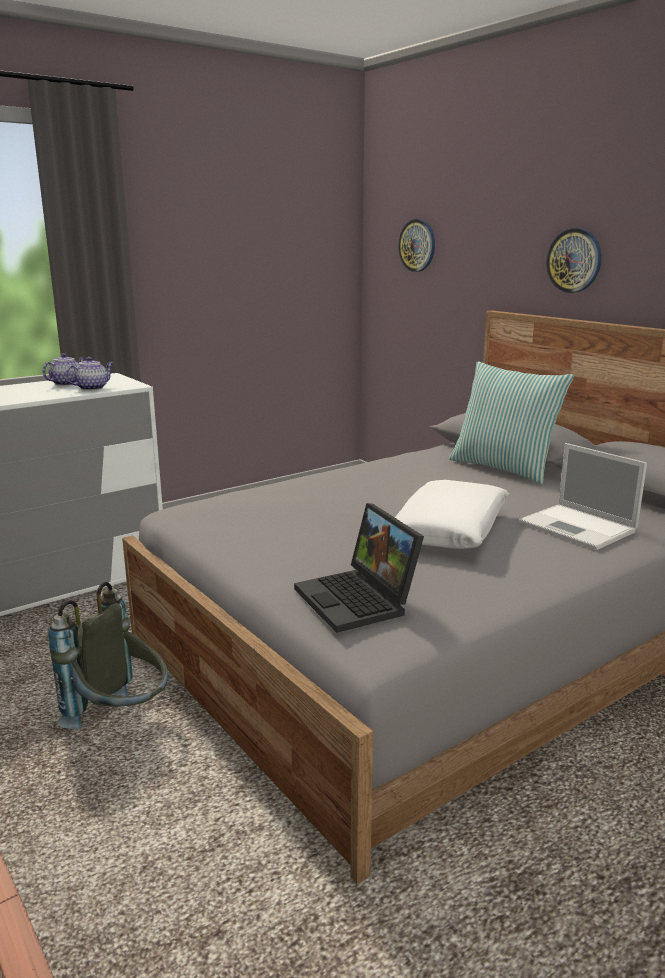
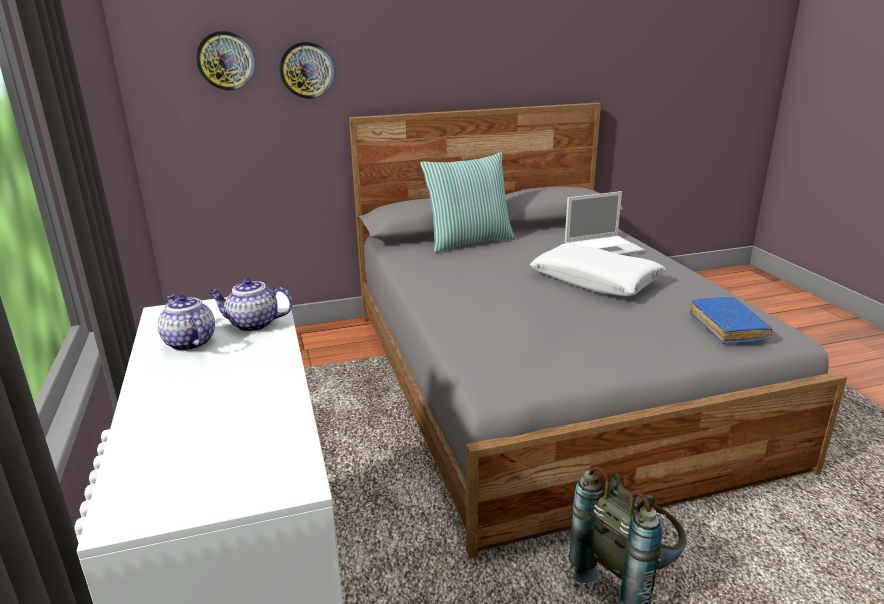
camera: 70 degrees left, 5 degrees up
teapot [65,357,114,390] -> teapot turned 60 degrees counterclockwise [208,278,293,332]
laptop [294,503,424,633] -> blue book [690,297,773,344]
wall clock [546,228,602,293] -> wall clock moved to [279,42,335,99]

